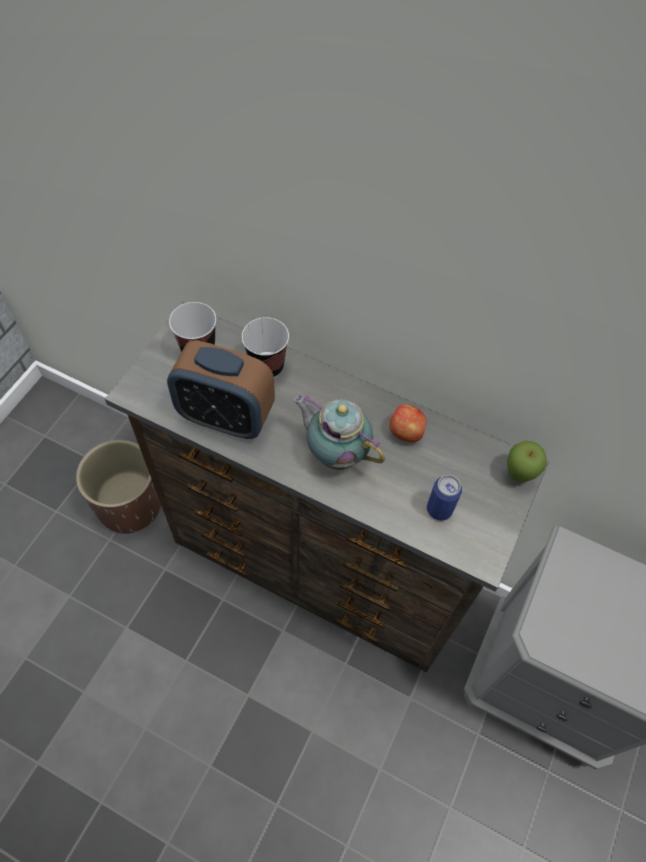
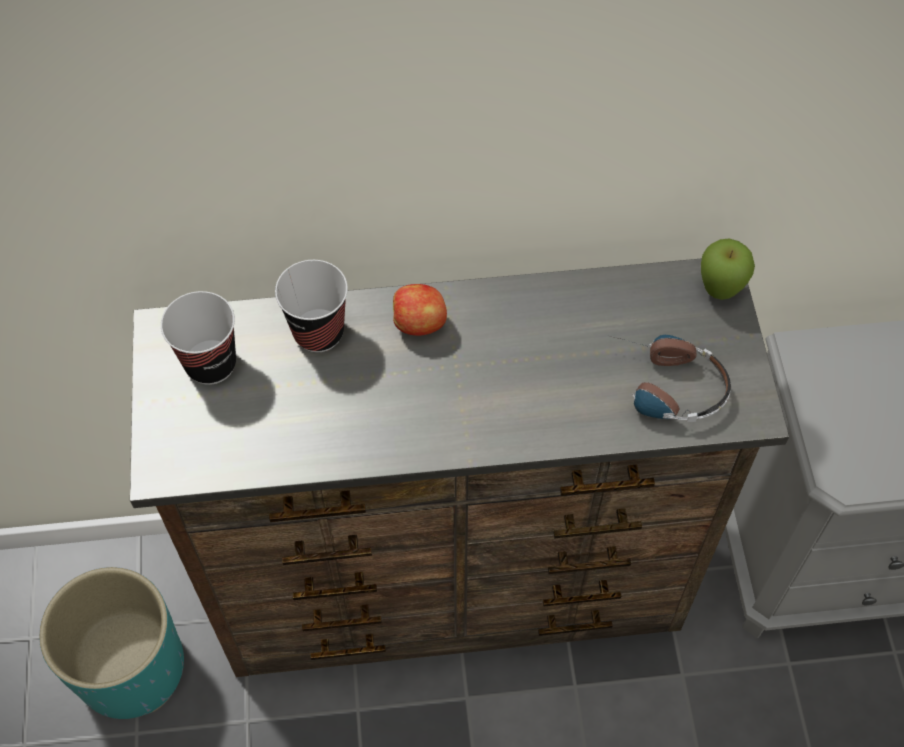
camera: 30 degrees left, 0 degrees up
brown planter [76,440,161,534] -> turquoise planter [39,567,184,719]
alarm clock [167,340,275,439] -> none
teapot [293,394,385,470] -> none
apple [389,404,427,442] -> apple moved to [393,284,447,336]
can [427,475,462,521] -> headphones [607,335,731,422]

